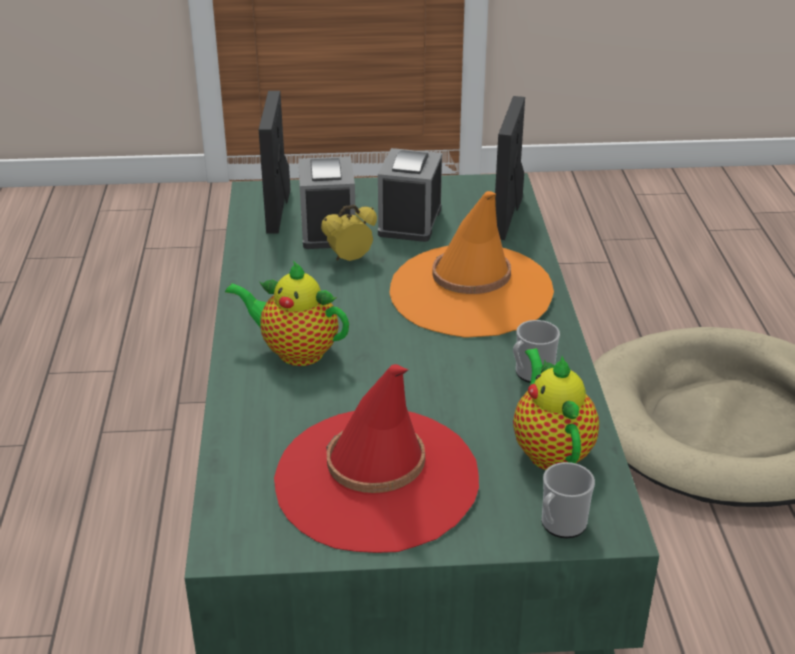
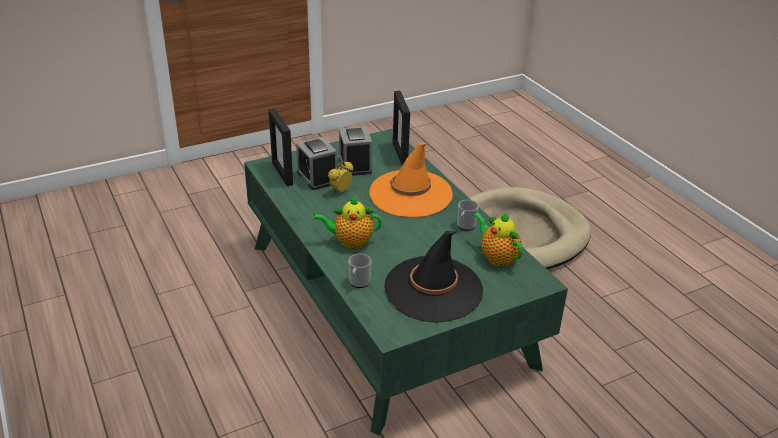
camera: 25 degrees left, 0 degrees up
red hat [274,364,479,553] -> black hat [384,231,483,323]
mug [541,462,595,538] -> mug moved to [348,254,372,288]

